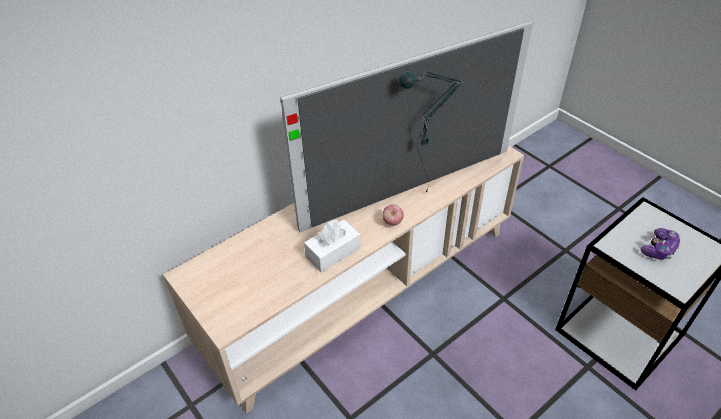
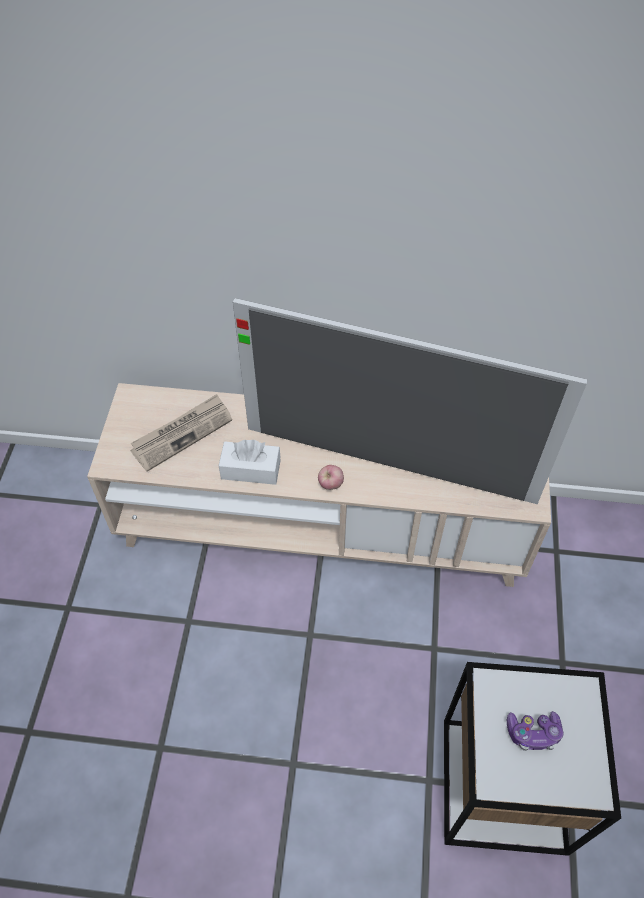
camera: 45 degrees right, 10 degrees up
table lamp [399,72,463,192] -> none
none -> newspaper [130,394,232,472]

